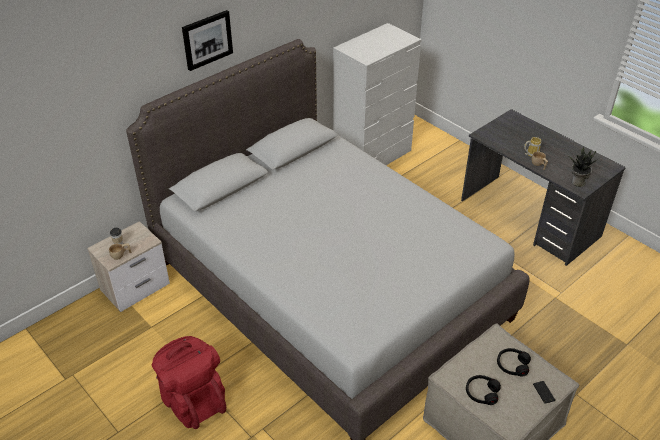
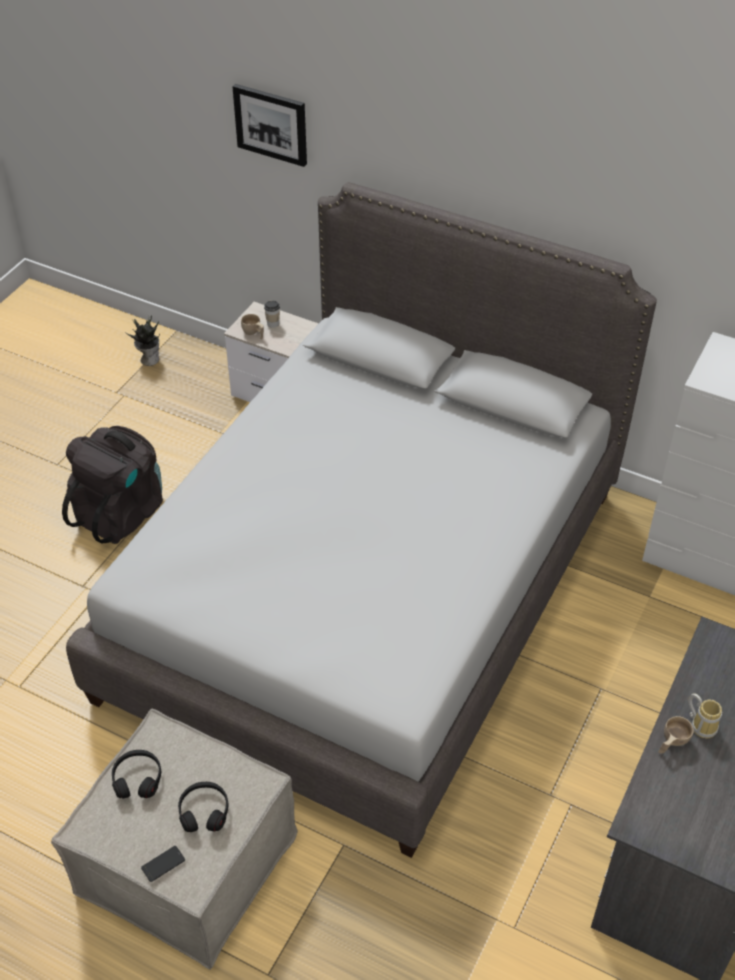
camera: 70 degrees right, 5 degrees up
red backpack [152,336,226,429] -> black backpack [62,426,163,544]
picture [182,10,233,71] -> picture moved to [232,84,307,167]
potted plant [569,146,598,187] -> potted plant moved to [125,315,160,366]

